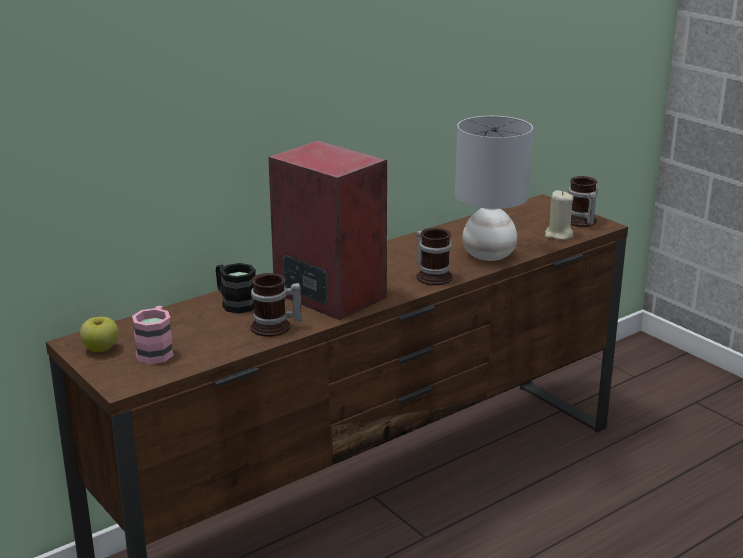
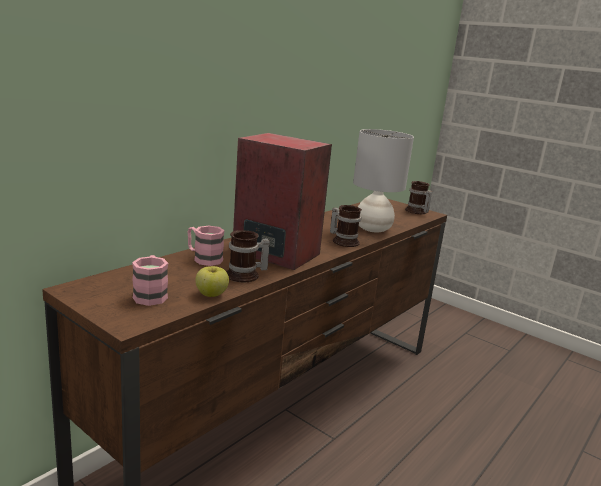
camera: 15 degrees left, 5 degrees down
apple [80,317,119,352] -> apple moved to [195,266,229,297]
black mug [216,263,256,314] -> pink mug [188,226,225,266]
beige candle [545,190,574,240] -> none

